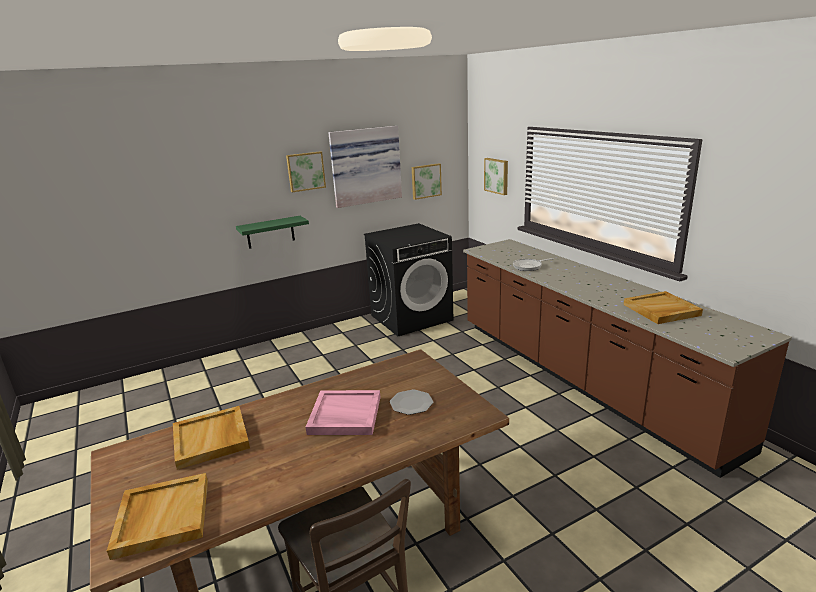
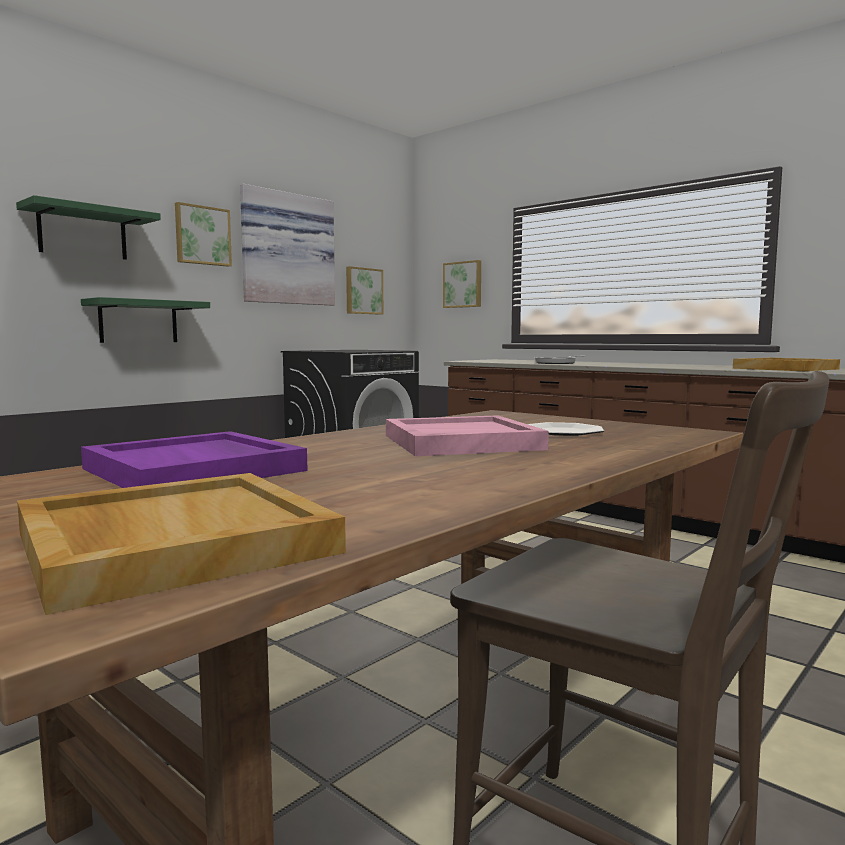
camera: 20 degrees left, 15 degrees down
beige tray [173,406,250,470] -> purple tray [81,431,307,488]
none -> green shelf [16,195,161,260]

